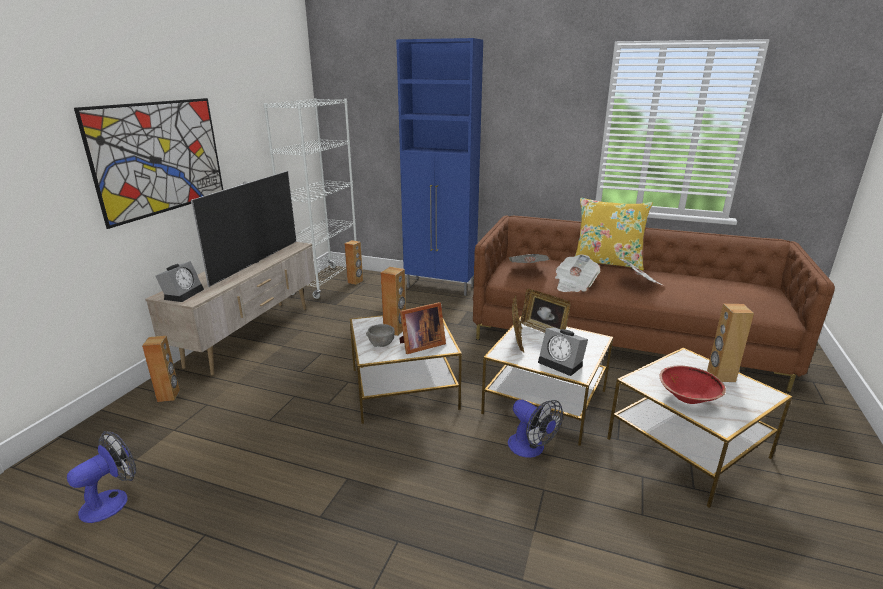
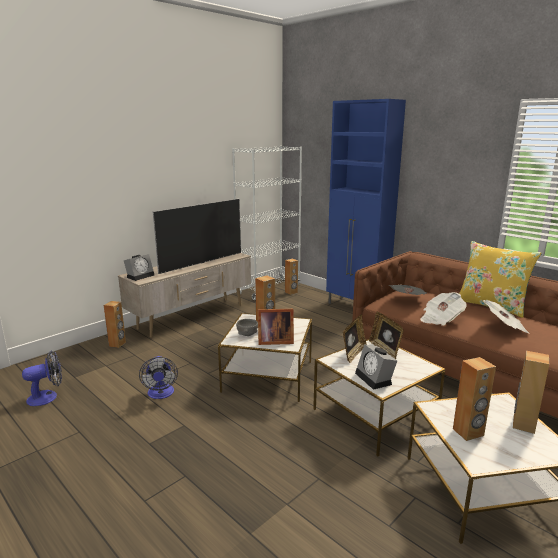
camera: 25 degrees right, 5 degrees down
picture [74,98,223,229] -> none
fan [508,399,563,458] -> fan moved to [139,356,178,399]
red bowl [659,366,726,404] -> brown speaker [453,357,496,441]

